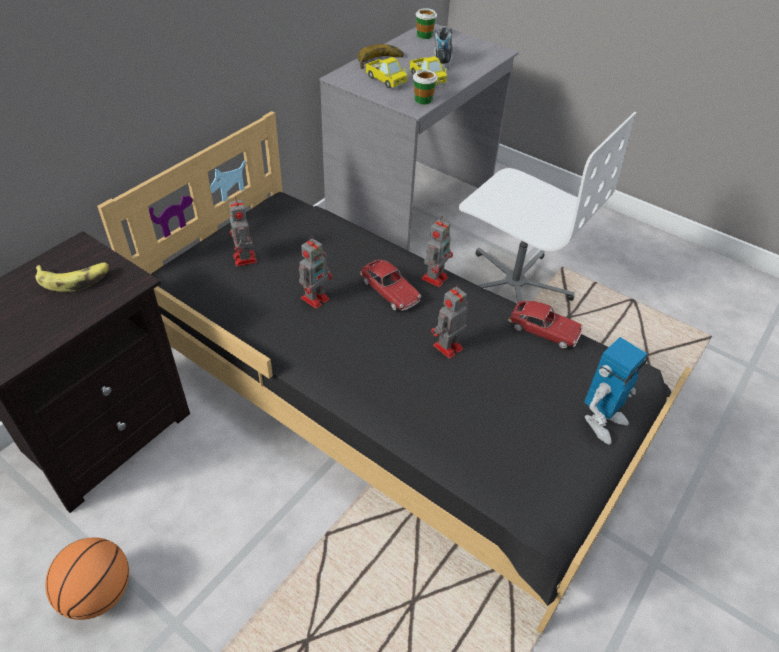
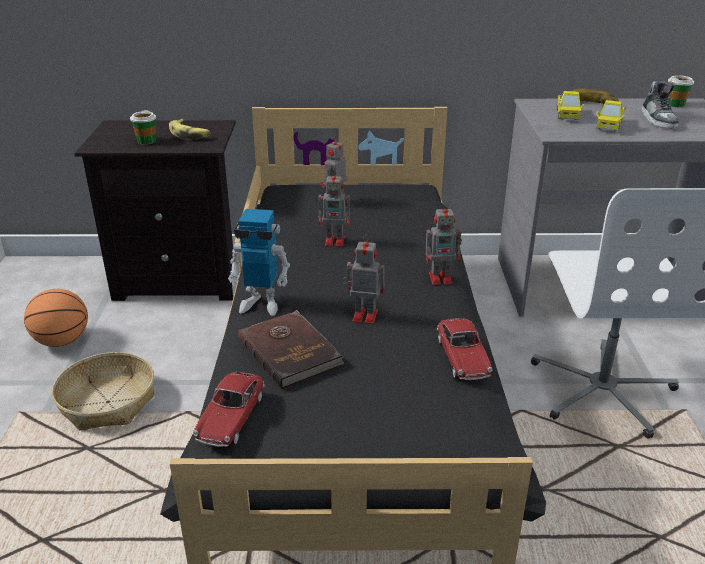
camera: 55 degrees right, 15 degrees down
toy car [360,259,421,311] -> toy car moved to [193,372,265,447]
cup [413,69,438,105] -> cup moved to [130,110,156,144]
shoe [434,26,453,70] -> shoe turned 120 degrees clockwise [642,81,679,128]
toy robot [584,337,648,445] -> toy robot moved to [228,209,290,316]
none -> basket [52,352,154,430]
none -> brown book [238,310,344,389]

